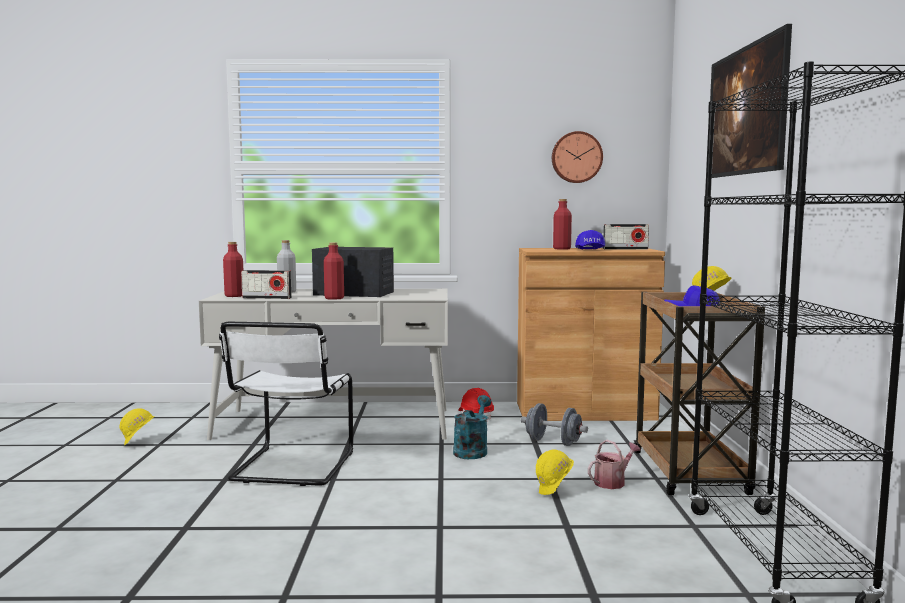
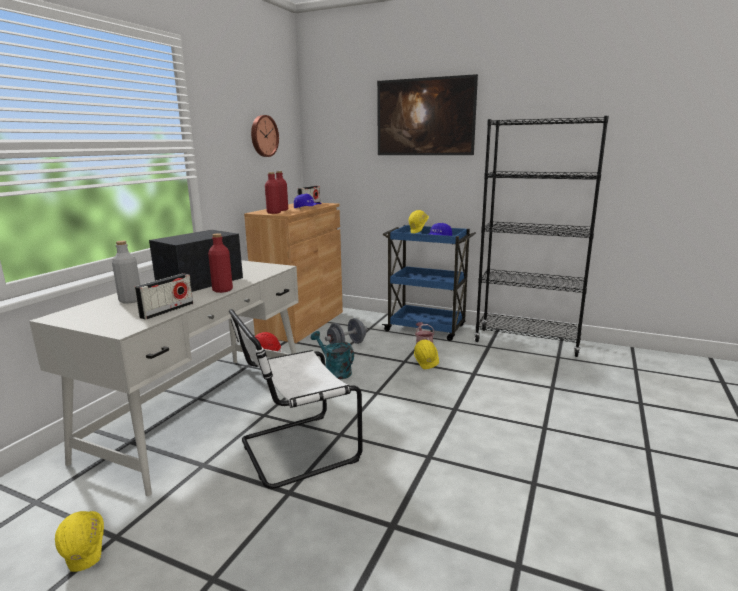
camera: 65 degrees left, 10 degrees up
white chair [219,322,353,486] -> white chair turned 120 degrees clockwise [229,309,363,489]
red bottle [223,242,243,297] -> red bottle moved to [265,172,281,214]
brown cart [634,292,765,495] -> blue cart [382,225,476,341]

